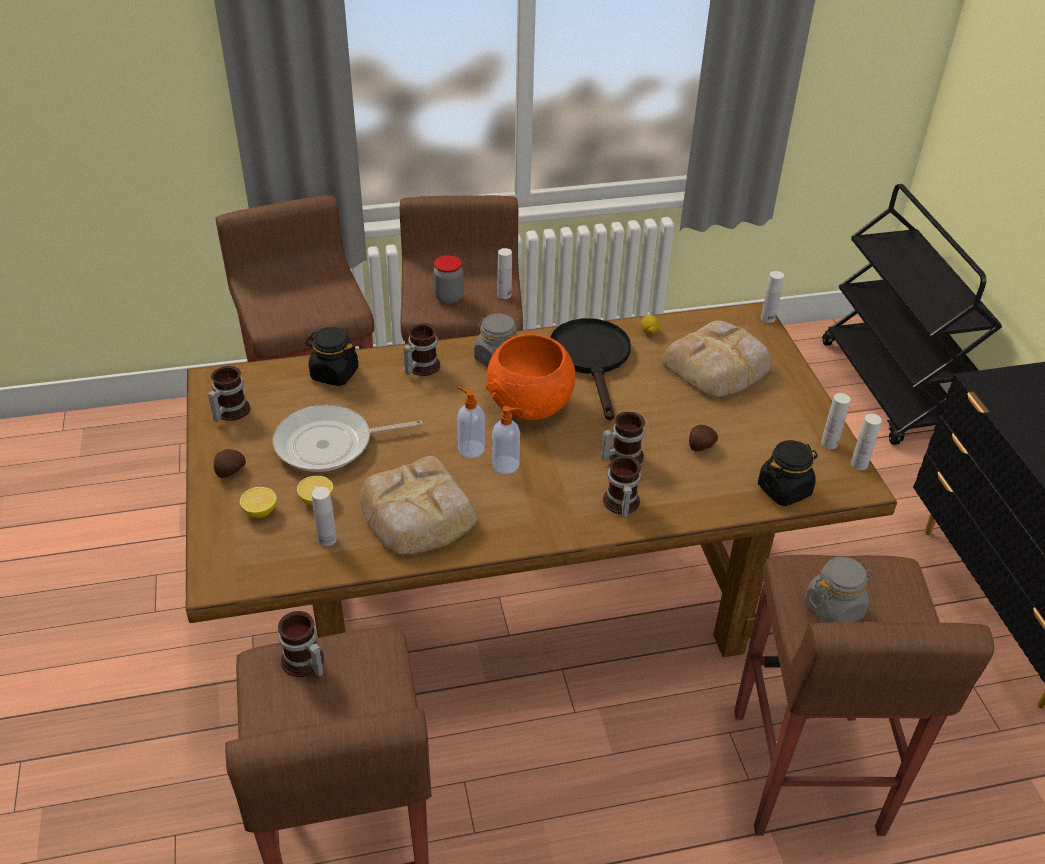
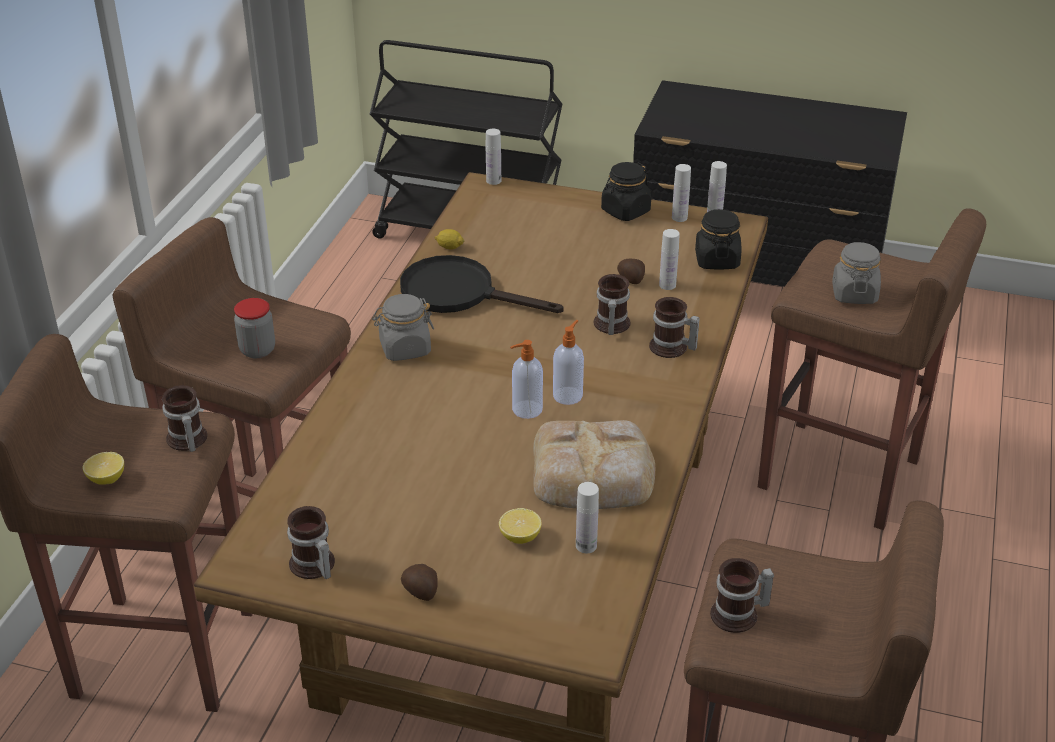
camera: 60 degrees left, 5 degrees down
lemon [240,487,277,518] -> lemon moved to [83,452,124,485]
frying pan [273,405,423,472] -> none
black jar [305,327,359,386] -> black jar moved to [601,162,651,221]
mug [403,323,440,376] -> mug moved to [162,385,207,452]
orange bowl [486,334,575,420] -> none
white bottle [498,248,512,299] -> white bottle moved to [659,229,680,290]
bread [662,320,772,397] -> none

